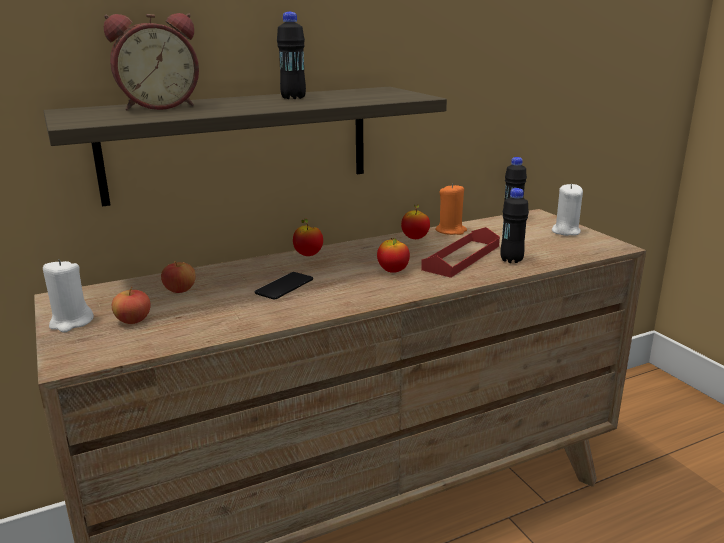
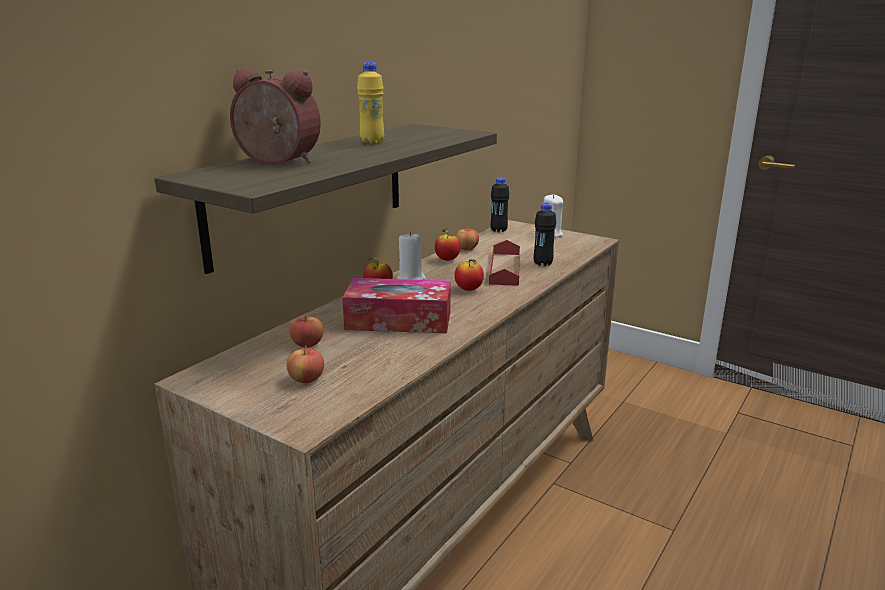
camera: 30 degrees left, 0 degrees up
white candle [43,259,94,332] -> white candle moved to [397,231,426,280]
alarm clock [104,13,199,111] -> alarm clock turned 105 degrees counterclockwise [230,69,321,165]
phone [255,272,313,300] -> tissue box [342,278,451,333]
black bottle [277,11,306,99] -> yellow bottle [357,62,384,144]
orange candle [435,183,467,235] -> apple [456,226,479,250]

